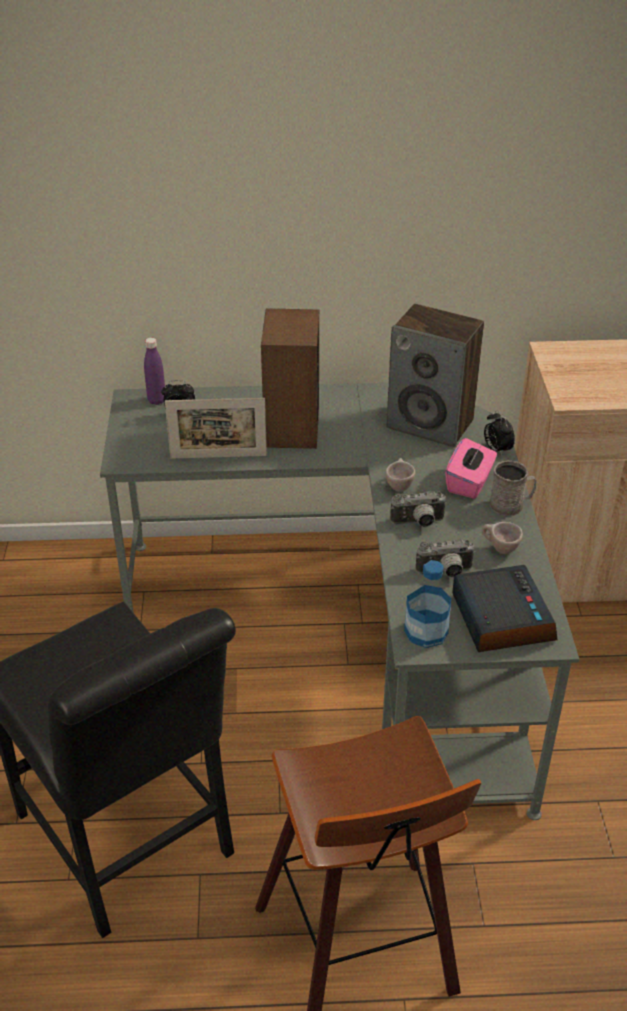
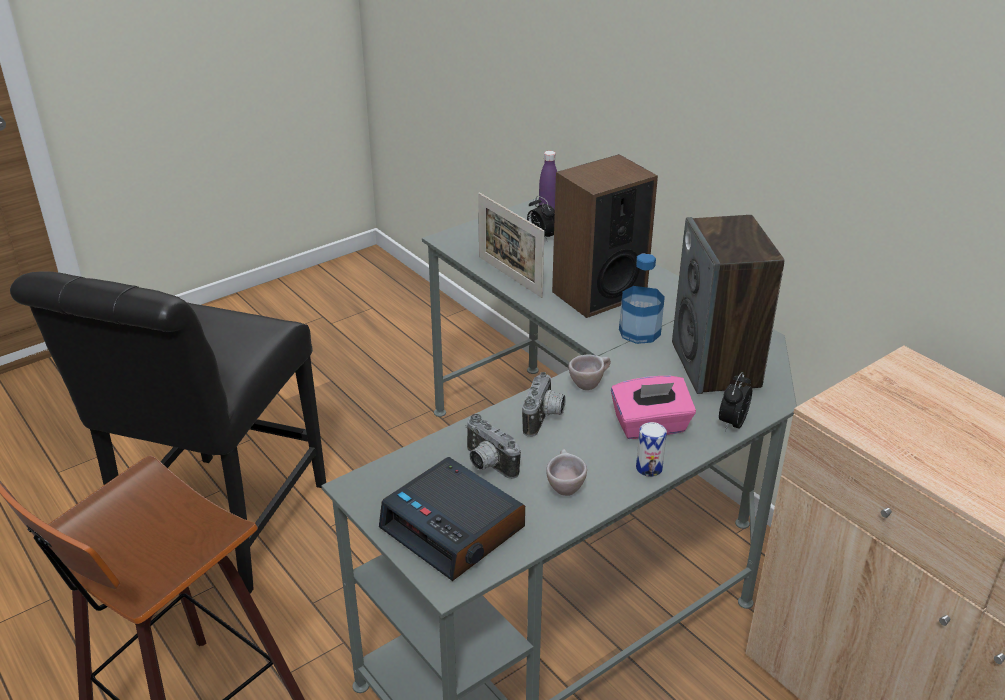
camera: 55 degrees right, 5 degrees down
camera [390,491,447,527] -> camera turned 120 degrees counterclockwise [522,372,566,437]
bottle [404,560,451,648] -> bottle moved to [619,253,665,344]
alarm clock [452,565,557,652] -> alarm clock turned 90 degrees clockwise [379,457,525,581]
grey mug [490,460,536,516] -> can [636,422,667,477]

